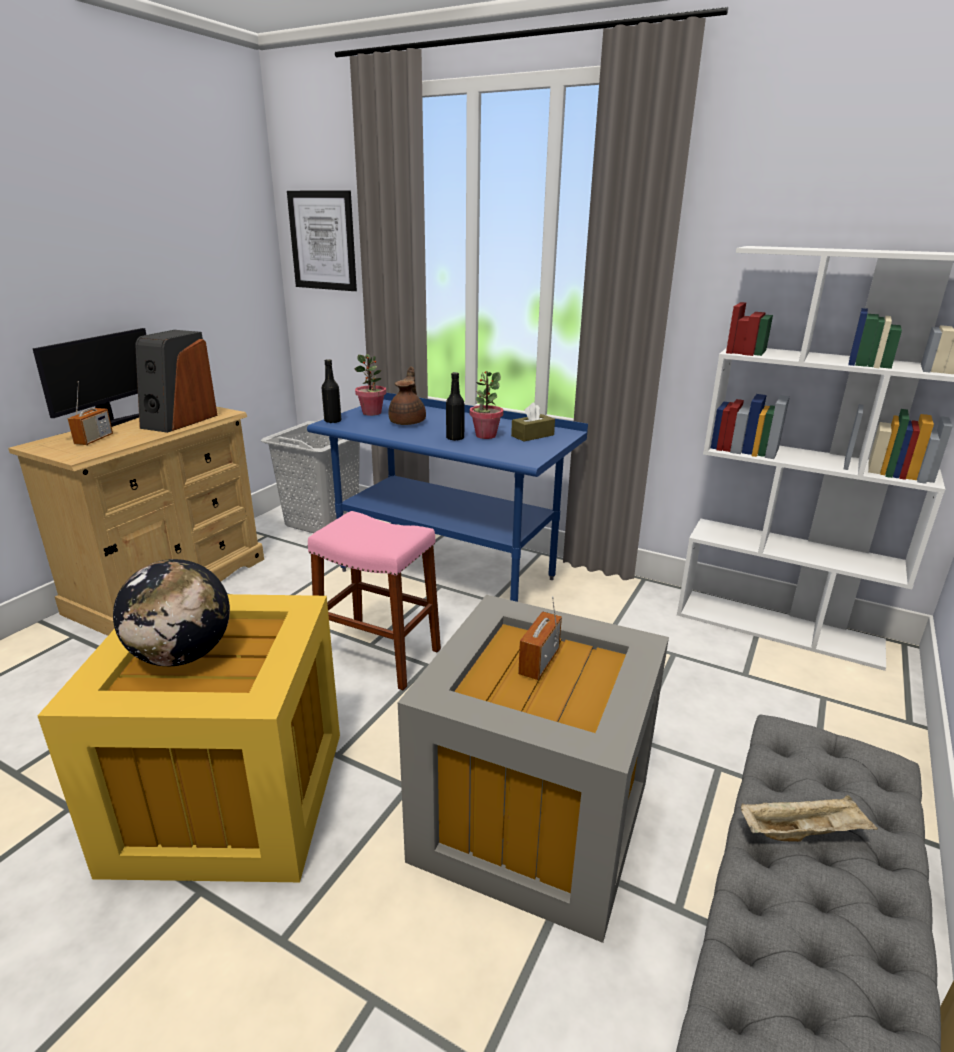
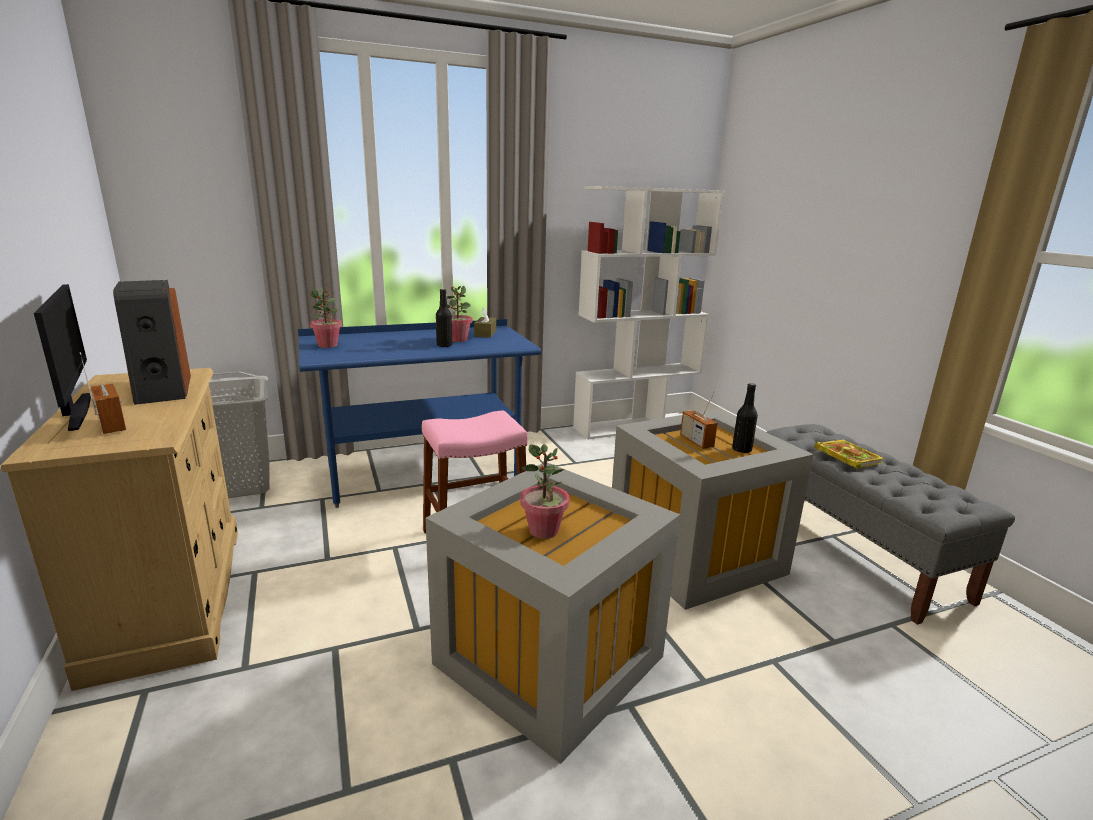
camera: 50 degrees left, 5 degrees down
yellow storage box [38,594,340,882] -> grey storage box [425,463,680,764]
globe [113,559,230,666] -> potted plant [520,444,570,539]
picture [287,191,357,291] -> none
black bottle [322,359,341,423] -> black bottle moved to [732,383,758,453]
brown teapot [388,366,426,425] -> none
beige tray [741,795,878,842] -> book [815,440,884,470]

